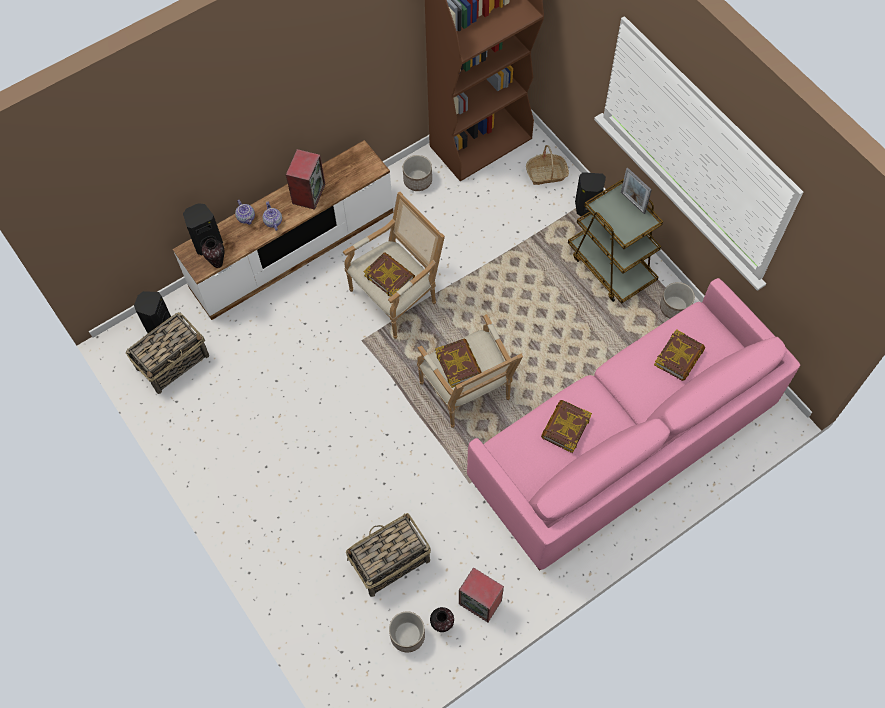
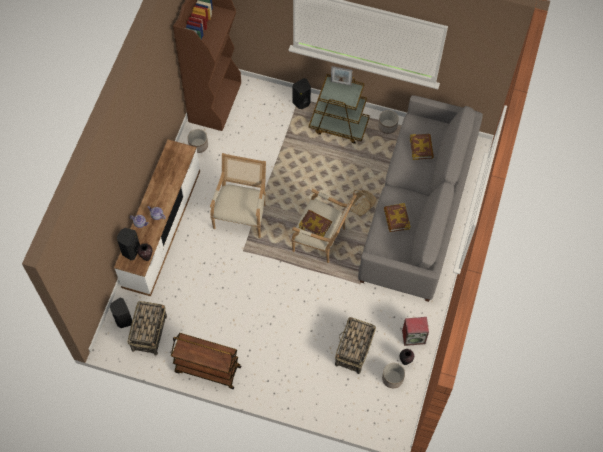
camera: 40 degrees left, 0 degrees up
speaker [286,149,325,210] -> none
book [363,252,415,297] -> none
pink sofa [467,278,800,571] -> grey sofa [358,95,483,302]
basket [526,145,569,185] -> basket moved to [348,190,377,217]
none -> brown cart [171,333,241,389]

